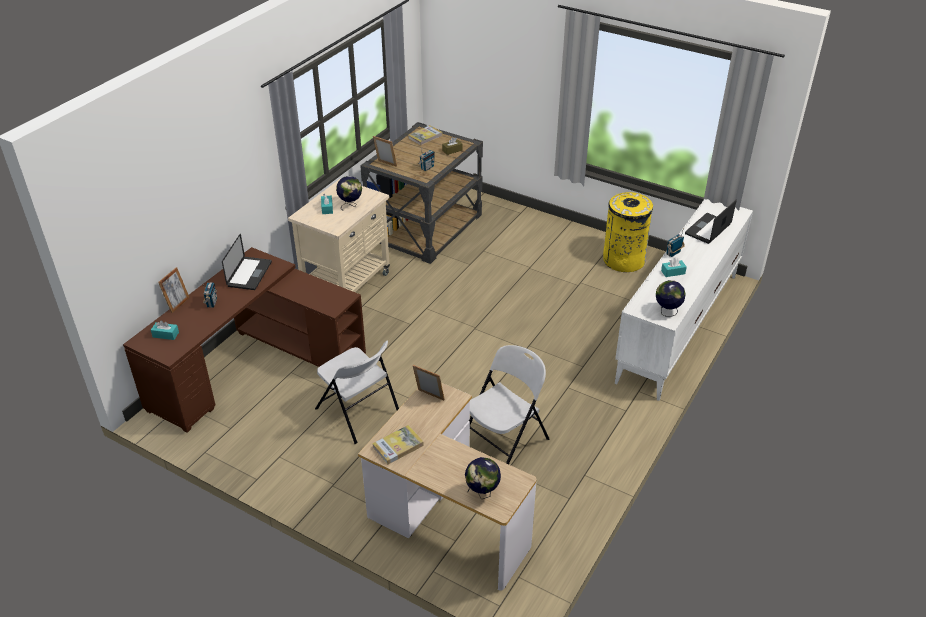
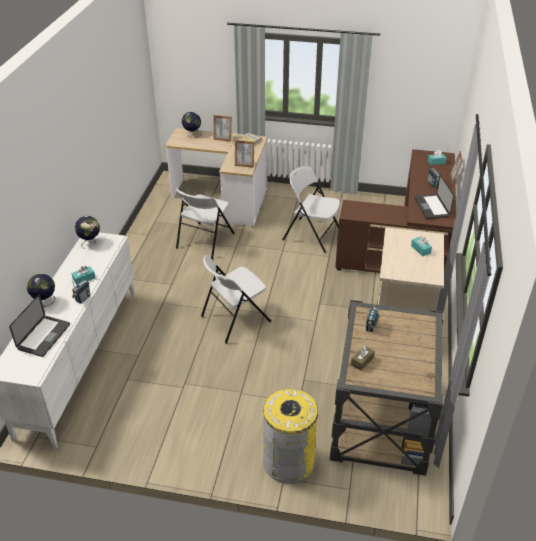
camera: 160 degrees right, 0 degrees up
globe [336,176,362,210] -> globe moved to [27,273,55,307]
picture frame [373,136,397,167] -> picture frame moved to [213,115,232,141]
book [408,125,443,145] -> none
yellow trash can [603,192,653,272] -> yellow trash can moved to [263,389,318,484]
none -> white chair [201,255,271,344]

